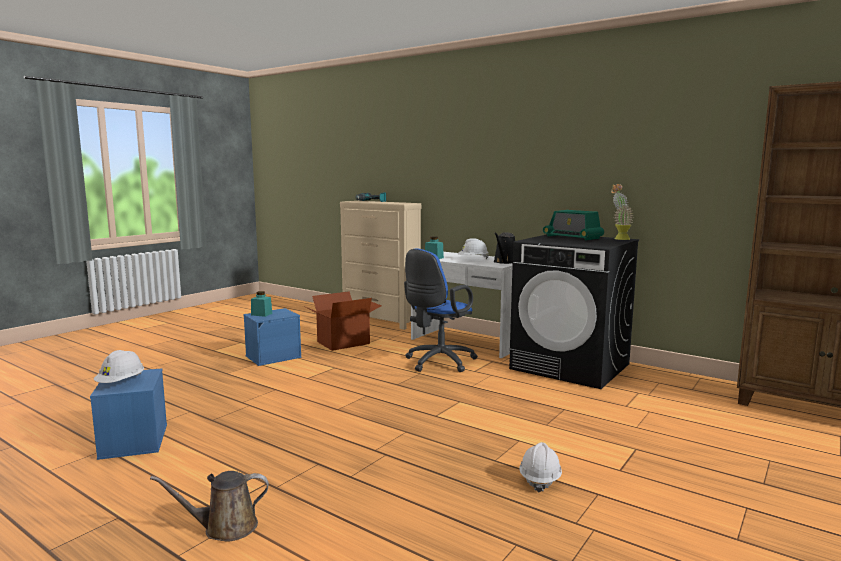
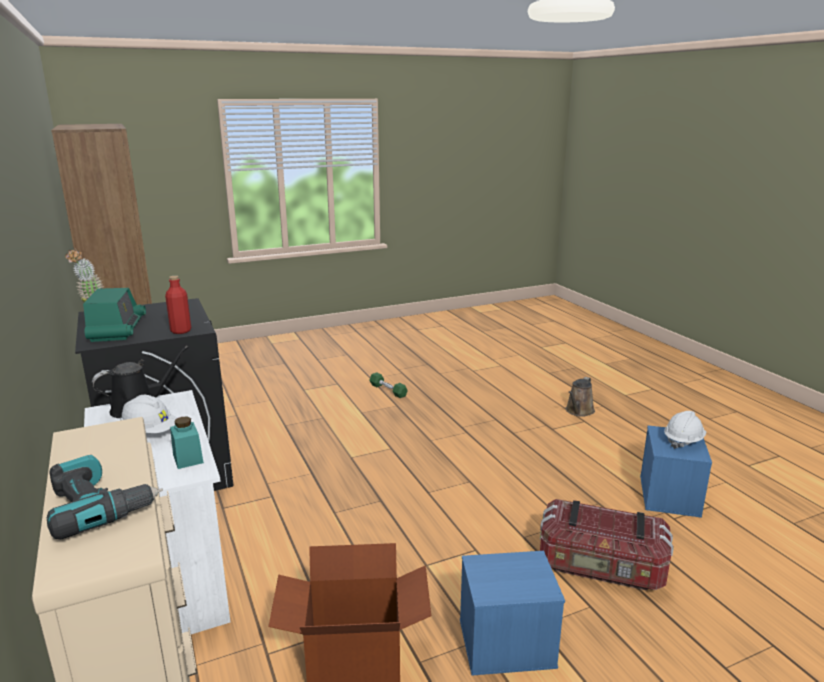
camera: 150 degrees left, 10 degrees up
brown watering can [150,471,269,542] -> brown watering can turned 105 degrees clockwise [565,377,595,417]
turquoise jar [251,291,272,317] -> none
blue office chair [404,249,478,372] -> none
white hard hat [519,442,562,492] -> green dumbbell [369,372,408,398]
none -> red bottle [165,276,191,334]
none -> storage box [540,499,674,590]

